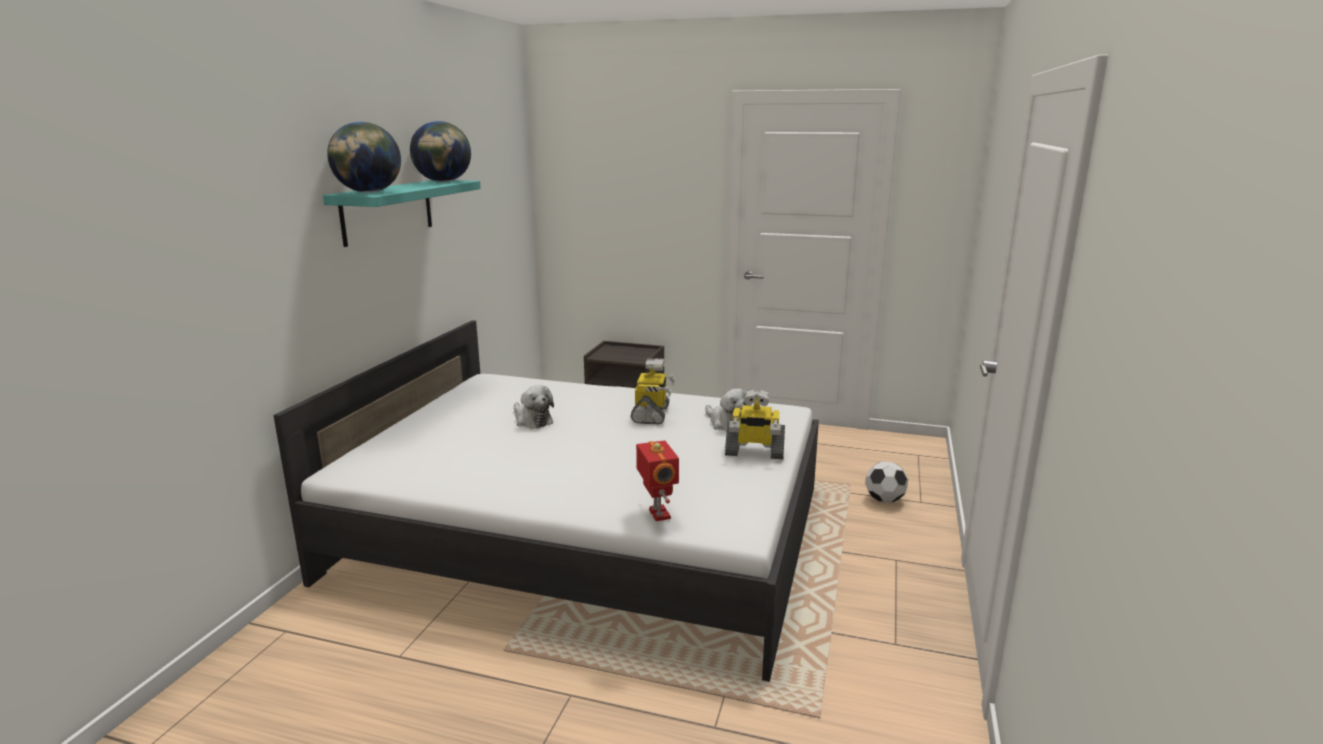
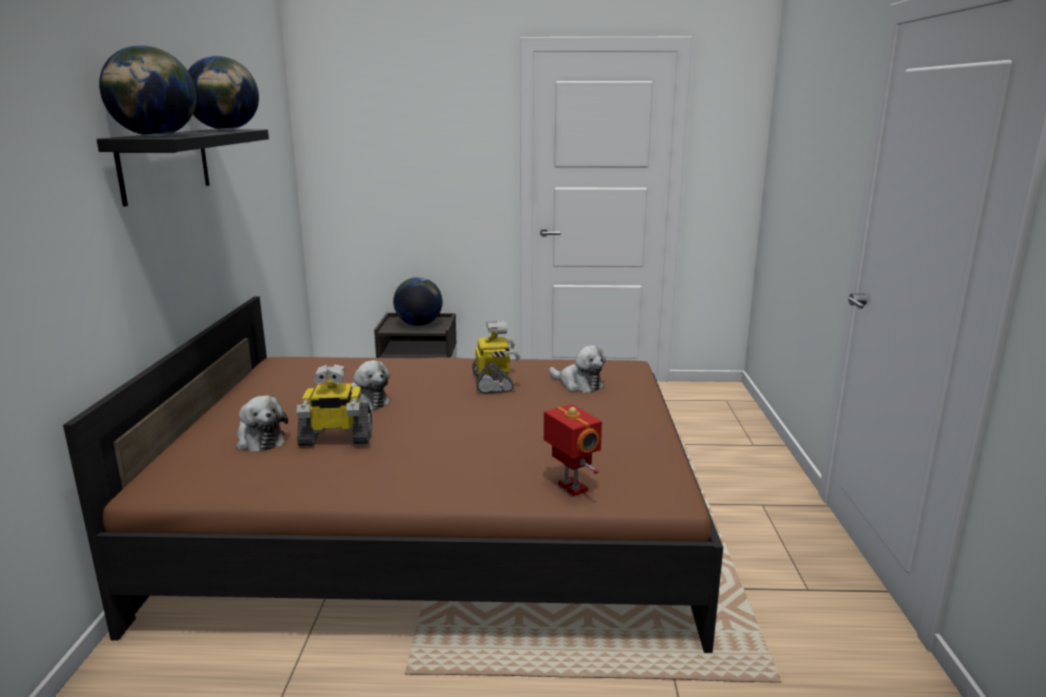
camera: 15 degrees left, 0 degrees up
white bed [273,320,819,682] -> brown bed [63,296,723,653]
turquoise shelf [323,180,481,247] -> black shelf [97,129,269,207]
toy robot [725,390,785,459] -> toy robot moved to [297,364,372,446]
football [865,462,908,503] -> none
none -> plush toy [236,395,288,452]
none -> globe [393,277,442,326]

